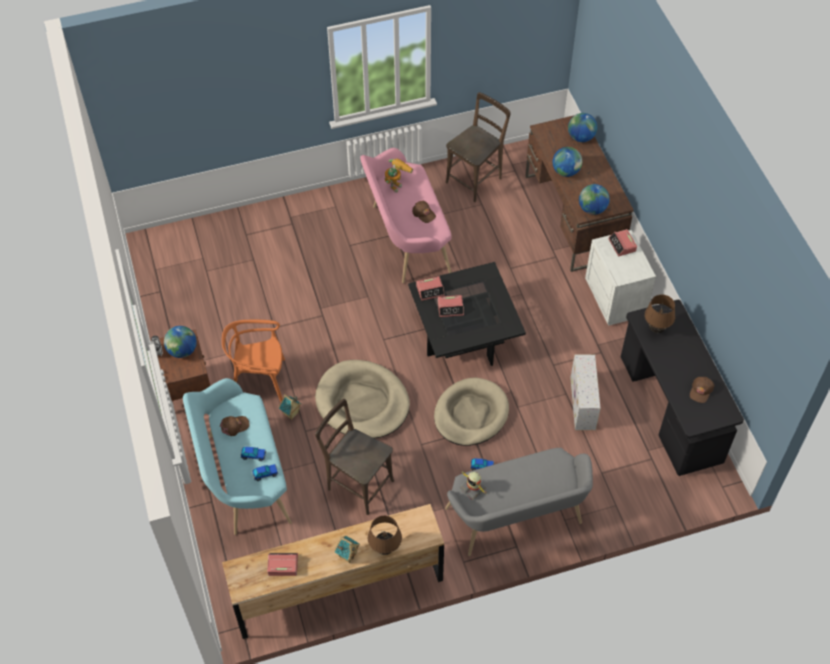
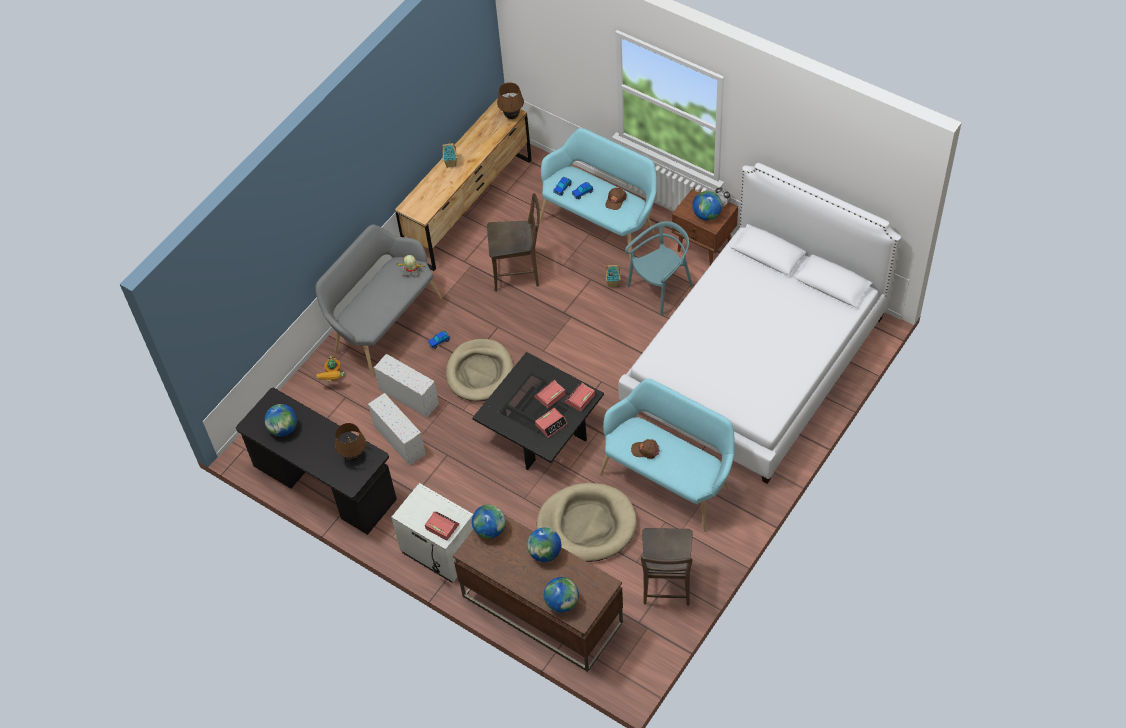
camera: 145 degrees right, 0 degrees up
orange chair [222,319,285,402] -> turquoise chair [625,221,693,315]
alarm clock [267,553,298,576] -> alarm clock moved to [535,408,568,438]
beige dog bed [315,360,410,438] -> beige dog bed moved to [537,483,637,562]
pink bench [360,148,452,283] -> turquoise bench [600,379,735,532]
brown table lamp [368,516,402,555] -> brown table lamp moved to [497,82,524,119]
toy robot [385,159,413,193] -> toy robot moved to [316,356,345,382]
brown cap [690,377,714,403] -> globe [264,404,297,436]
none -> white storage box [374,354,439,417]
none -> white bed [618,163,901,484]

